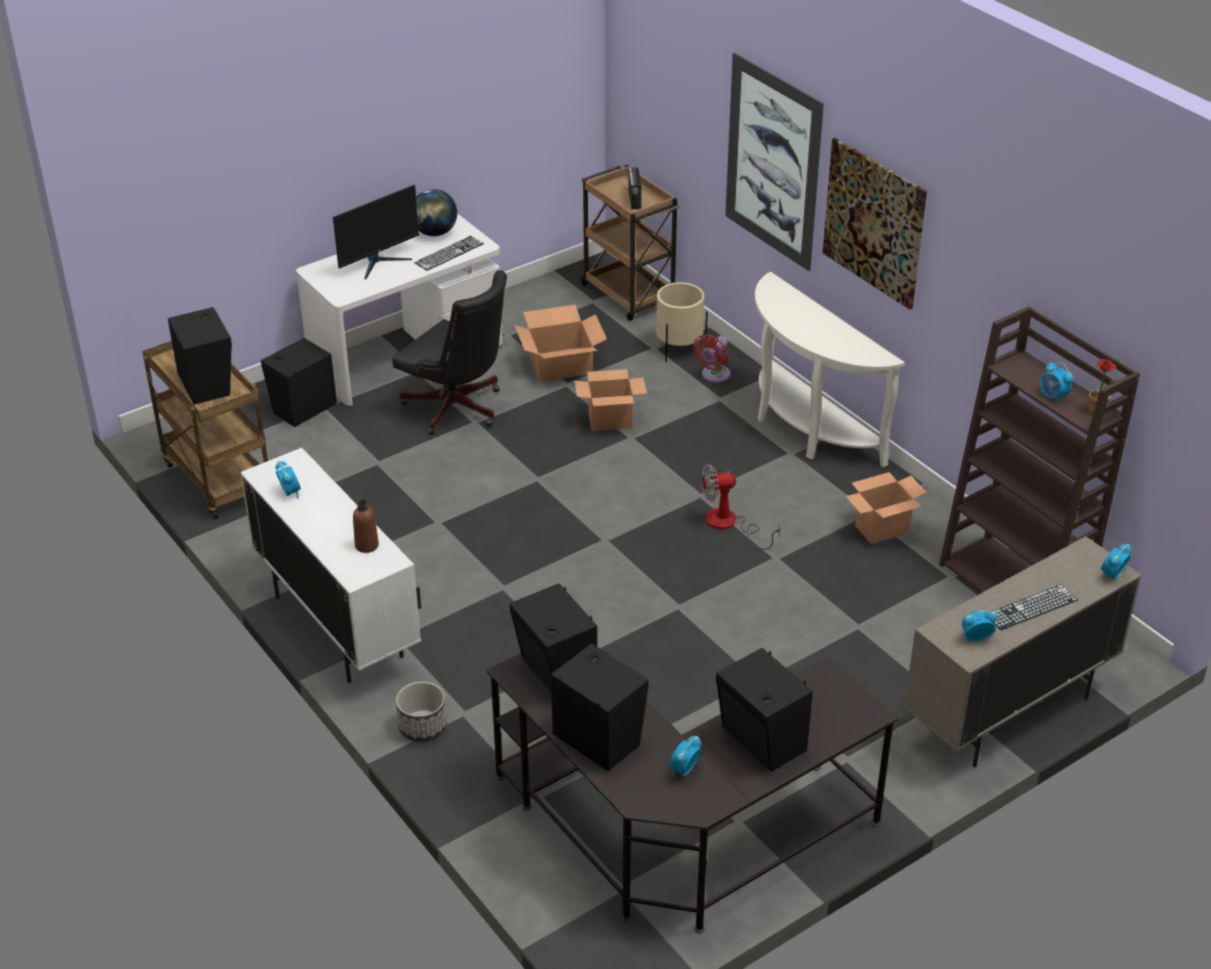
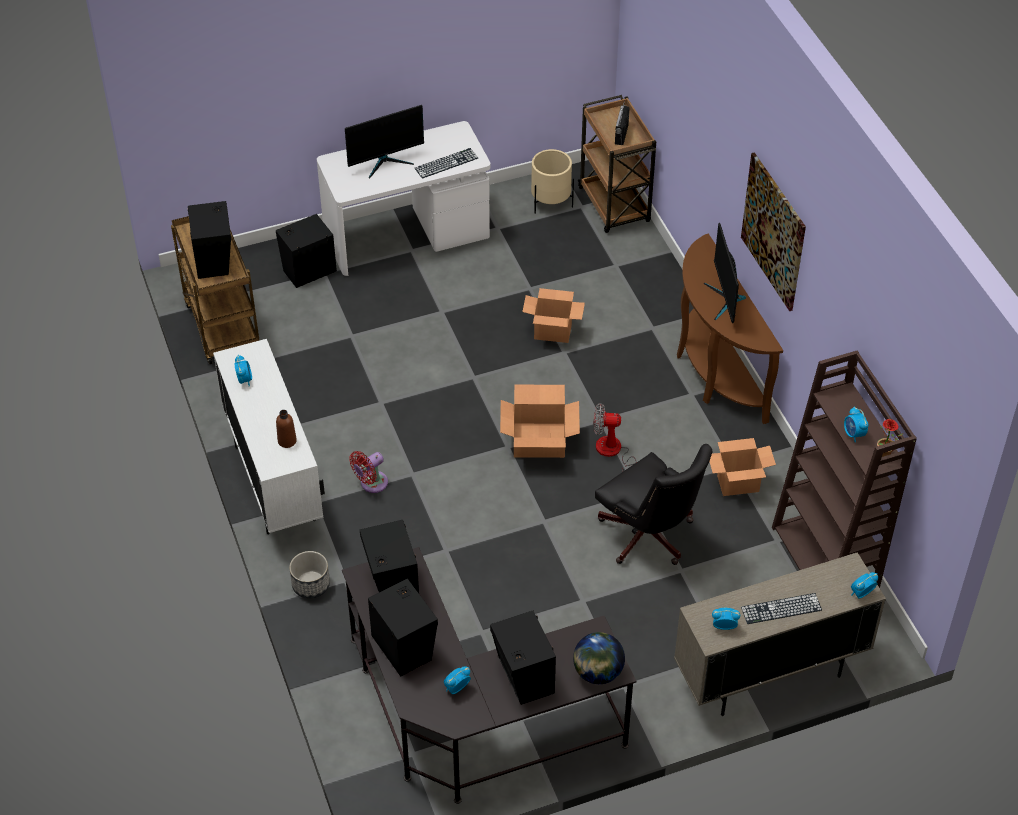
camera: 15 degrees right, 10 degrees up
black office chair [392,270,507,435] -> black office chair moved to [595,444,713,565]
globe [416,189,457,236] -> globe moved to [573,632,625,684]
cardboard box [514,305,607,382] -> cardboard box moved to [500,385,580,458]
beige planter [656,282,708,362] -> beige planter moved to [531,149,574,214]
red fan [693,334,731,383] -> red fan moved to [349,451,388,493]
picture [725,53,824,271] -> none
white console table [755,272,905,468] -> brown console table [677,233,783,424]
none -> monitor [704,223,746,323]

